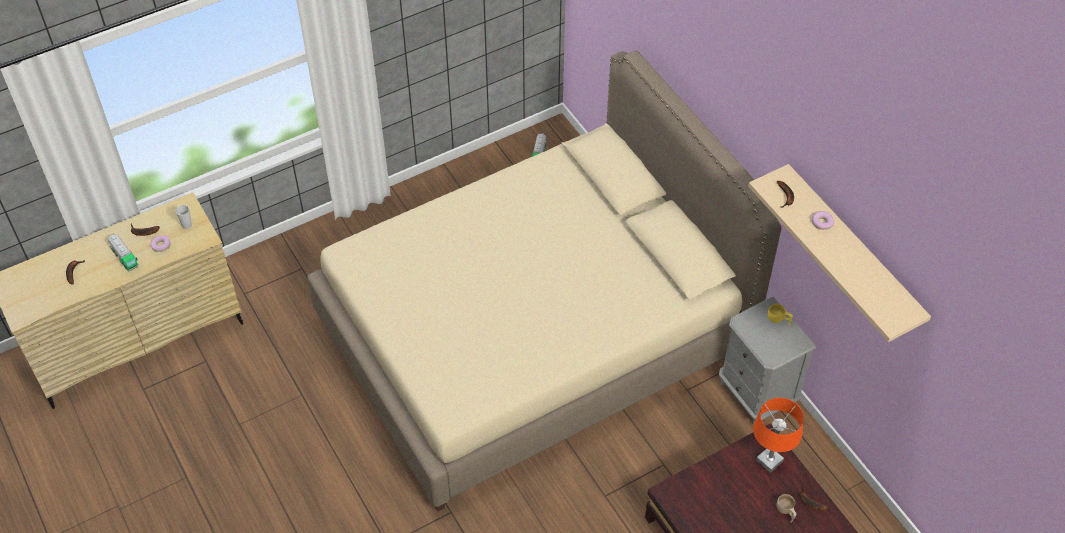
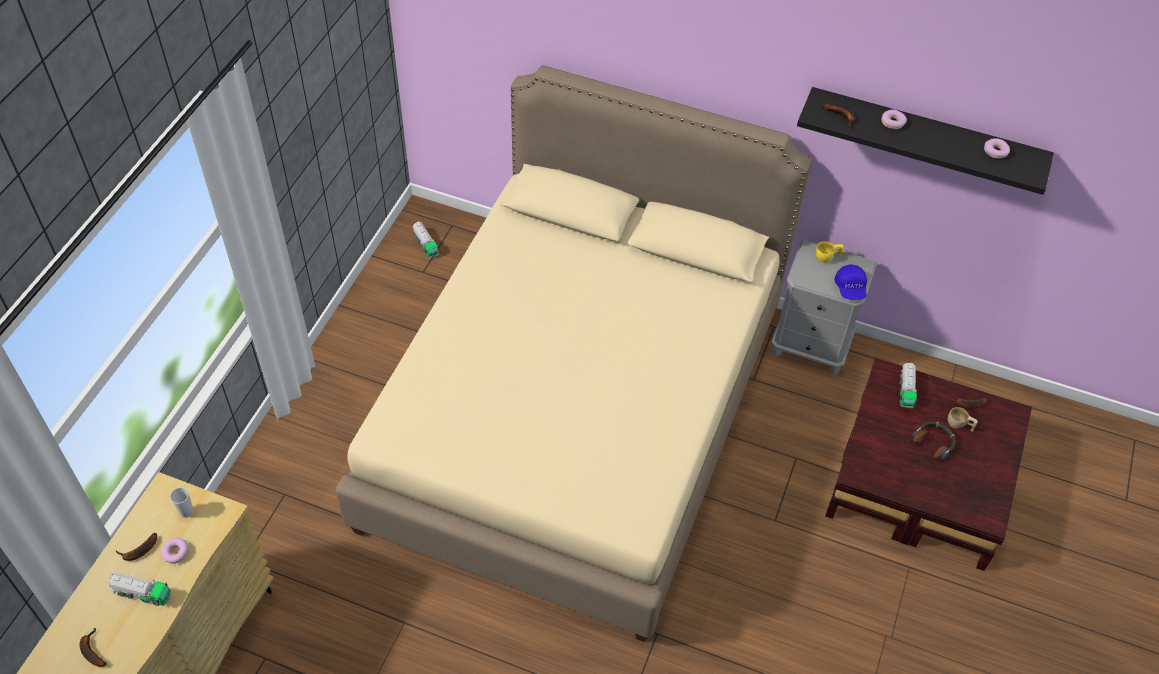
camera: 40 degrees left, 0 degrees up
beige shelf [748,164,931,342] -> black shelf [797,87,1054,195]
orange table lamp [753,398,804,473] -> toy truck [900,362,918,408]
none -> blue cap [834,264,867,300]
none -> headphones [912,422,956,460]
none -> donut [984,138,1010,159]

